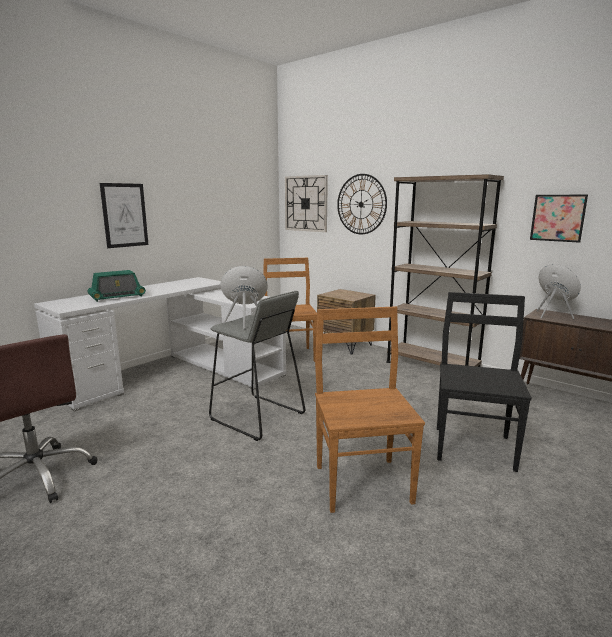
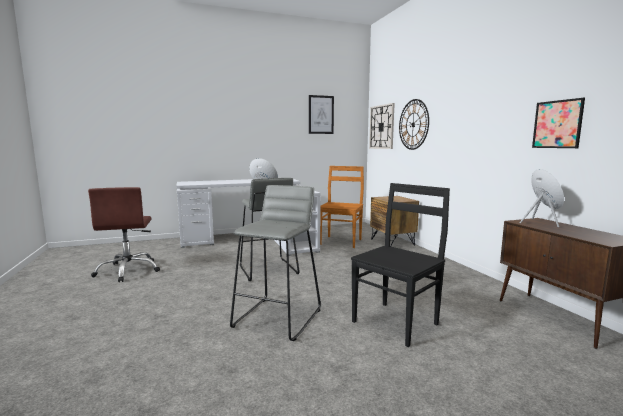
camera: 30 degrees right, 5 degrees down
radio [88,270,146,302] -> none
picture [100,183,148,248] -> picture moved to [309,95,334,134]
brown chair [315,306,425,513] -> grey stool [230,185,321,341]
brown bookcase [386,174,504,367] -> none

